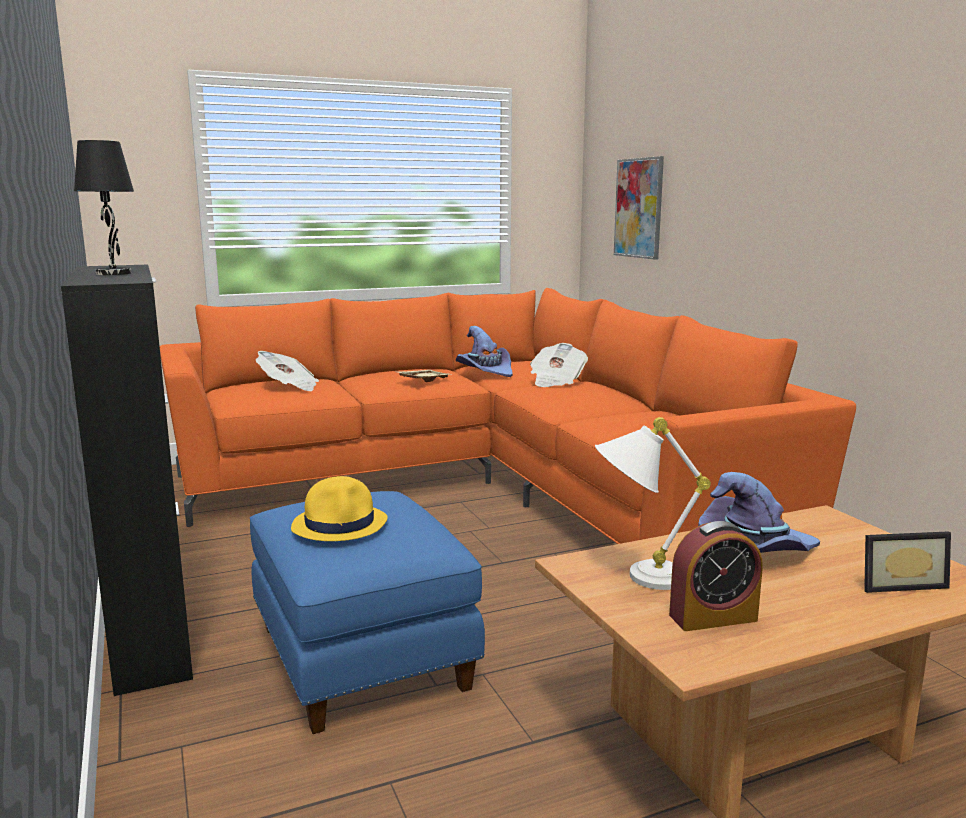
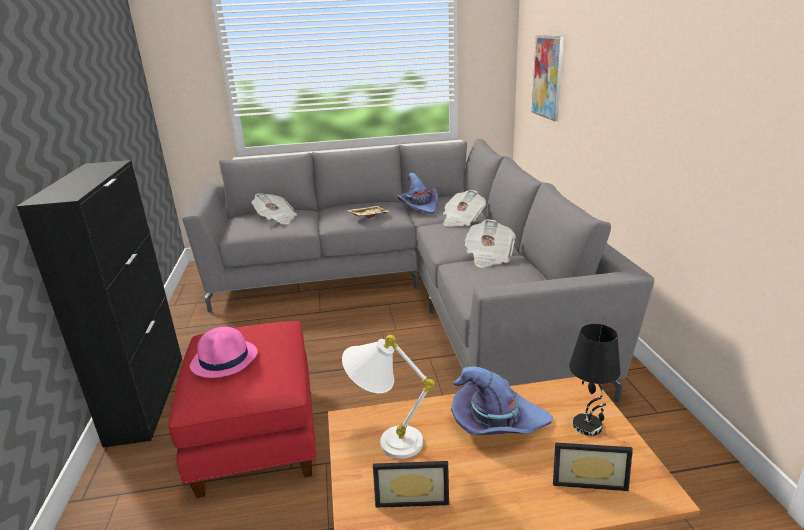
camera: 15 degrees right, 10 degrees up
black table lamp [74,140,134,275] -> black table lamp moved to [569,324,620,436]
orange sofa [160,288,856,544] -> grey sofa [182,139,654,402]
blue ottoman [250,491,485,734] -> red ottoman [168,321,317,498]
yellow hat [291,476,388,541] -> pink hat [190,327,258,378]
alarm clock [669,521,763,631] -> picture frame [373,461,449,508]
none -> newspaper [464,219,516,267]

